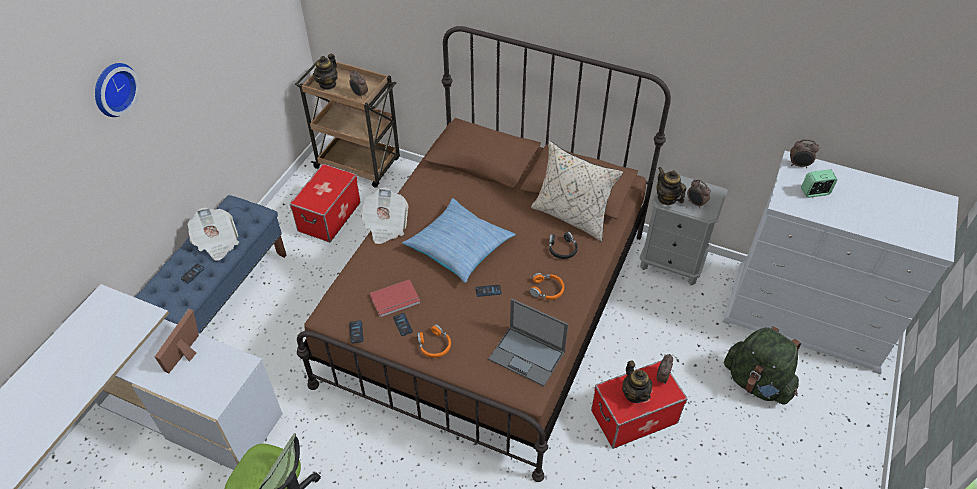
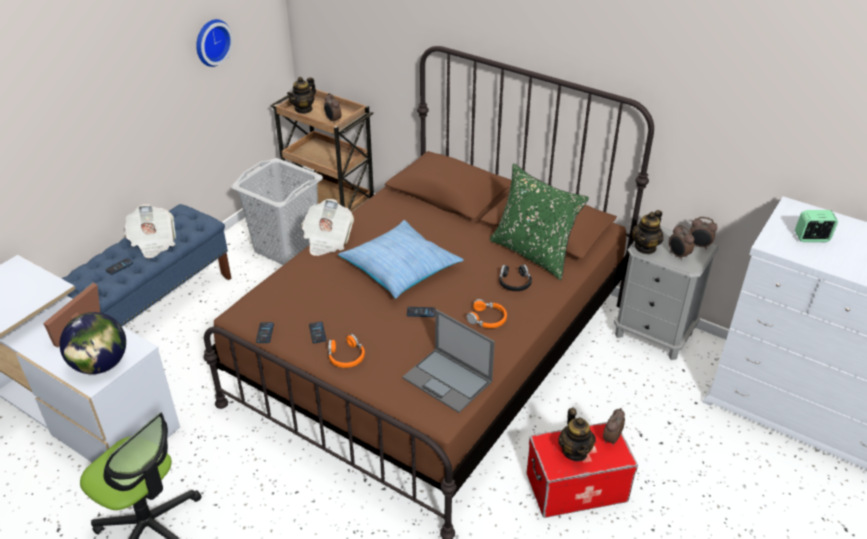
camera: 10 degrees right, 10 degrees down
wall clock [95,63,140,117] -> wall clock moved to [196,19,233,67]
storage box [290,164,361,243] -> grey laundry basket [231,158,323,265]
red book [369,279,421,318] -> none
beige pillow [531,141,623,241] -> green pillow [490,163,589,280]
teapot [656,167,686,205] -> teapot turned 120 degrees counterclockwise [632,210,664,254]
green backpack [724,326,801,405] -> none
alarm clock [790,139,819,168] -> alarm clock moved to [690,217,718,249]
none -> globe [60,312,126,374]

